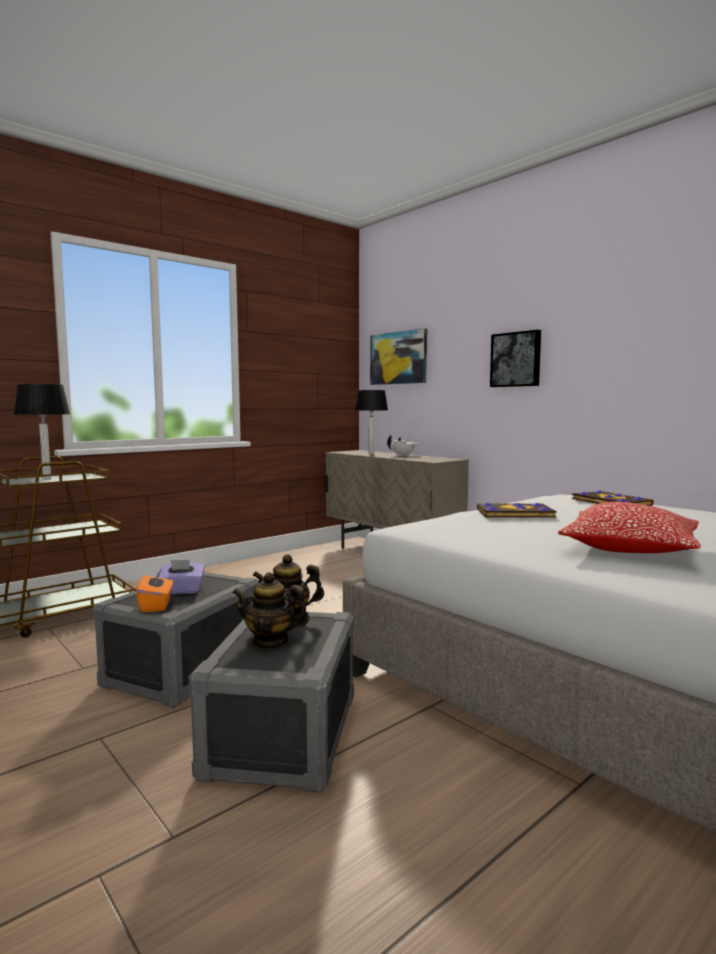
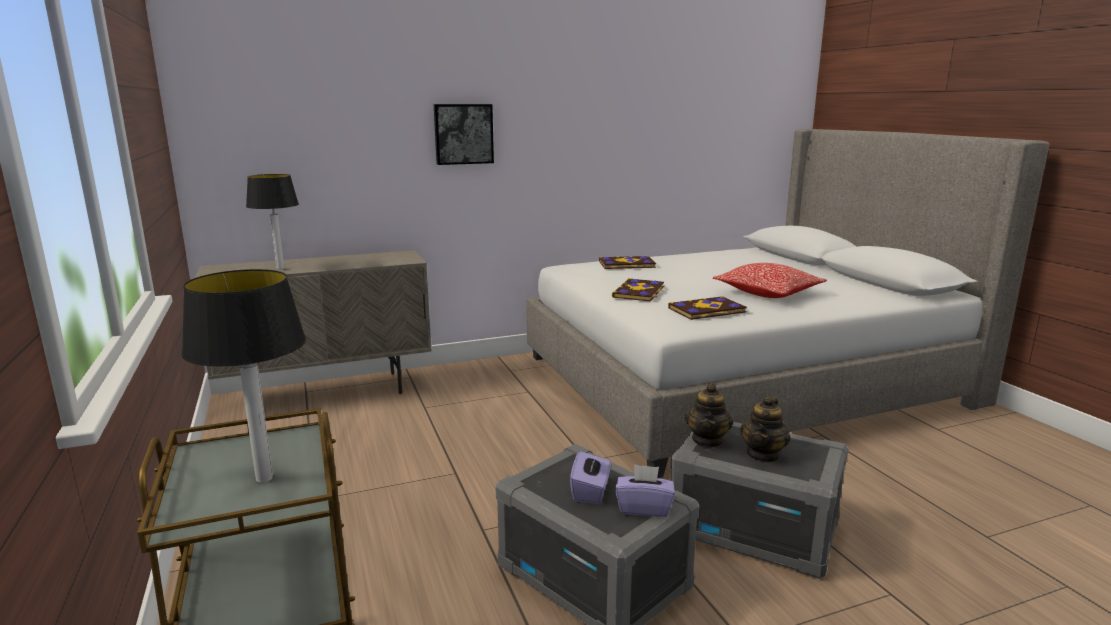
camera: 70 degrees left, 10 degrees up
orange tissue box [136,568,173,612] -> purple tissue box [615,464,675,517]
picture [370,328,427,385] -> none
white teapot [387,434,419,457] -> none
none -> book [668,296,747,320]

